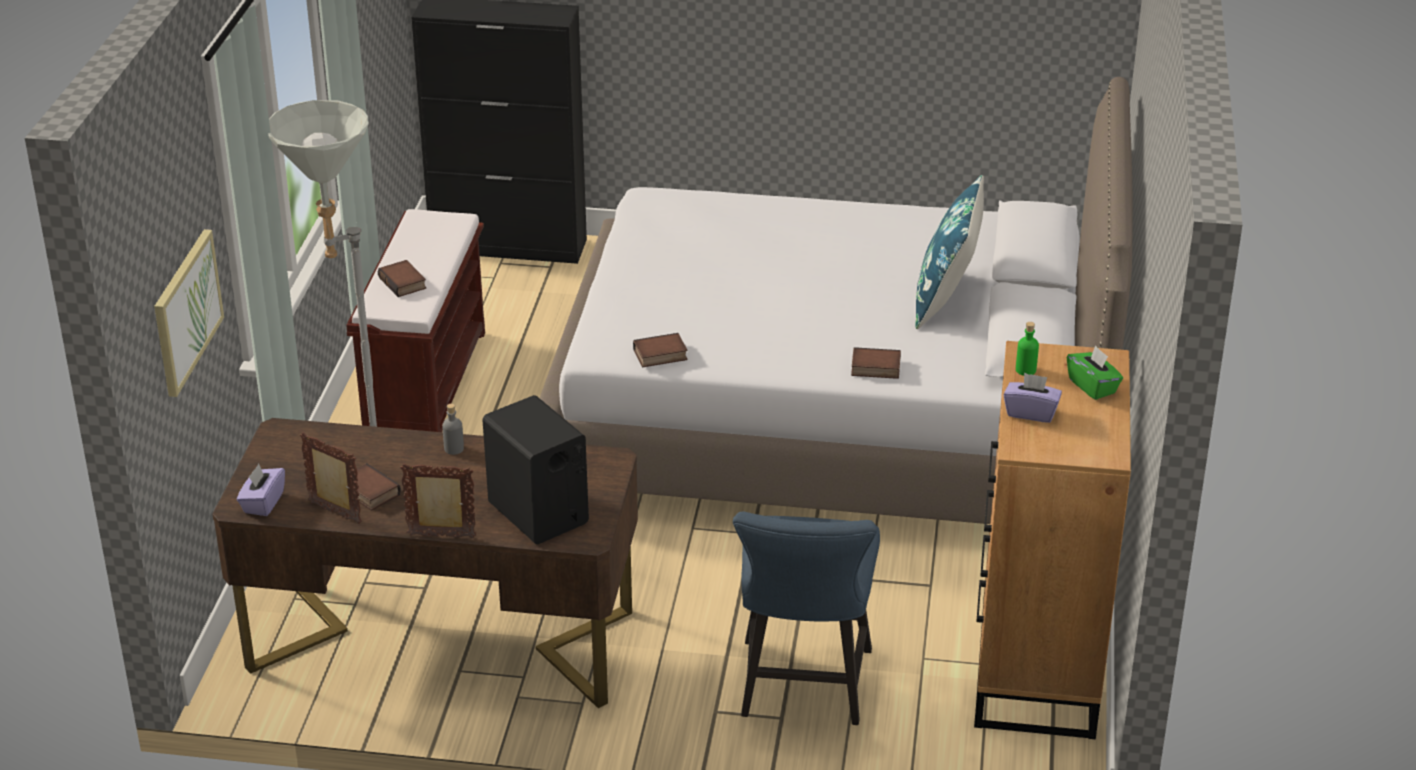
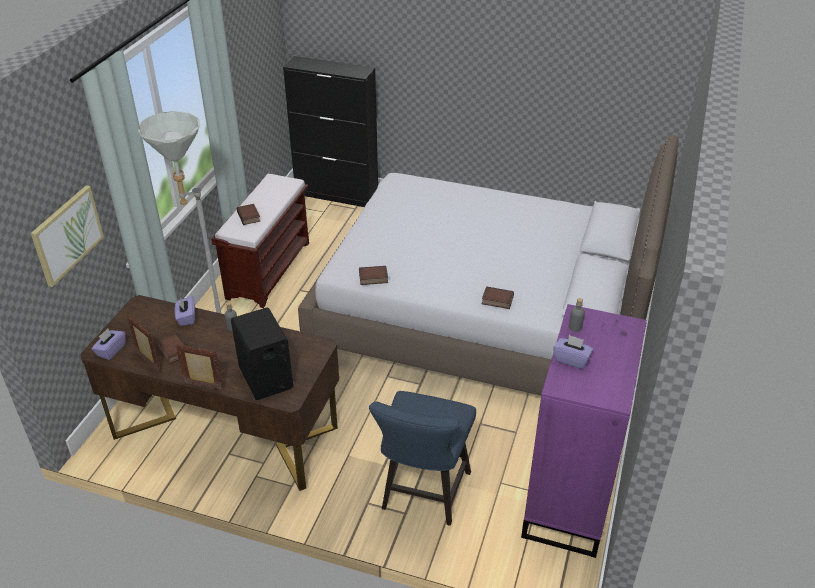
camera: 10 degrees right, 5 degrees up
blue pillow [915,175,984,329] -> none
brown dresser [974,341,1131,739] -> purple dresser [521,304,647,558]
green bottle [1016,322,1039,376] -> grey bottle [569,298,585,332]
green tissue box [1067,345,1123,400] -> none
none -> purple tissue box [175,296,195,326]

